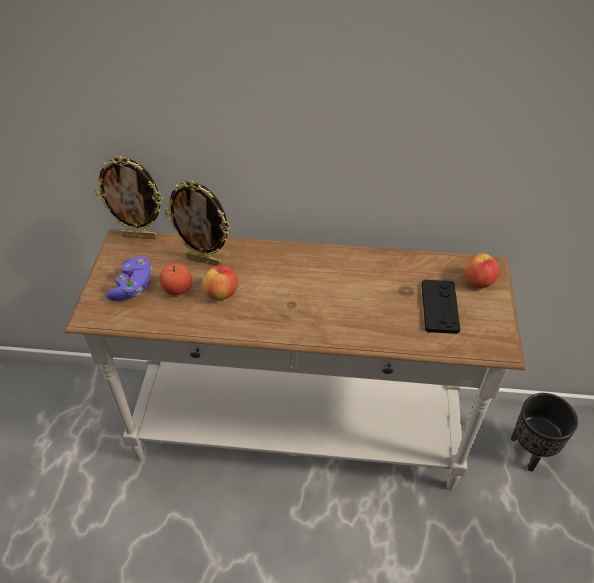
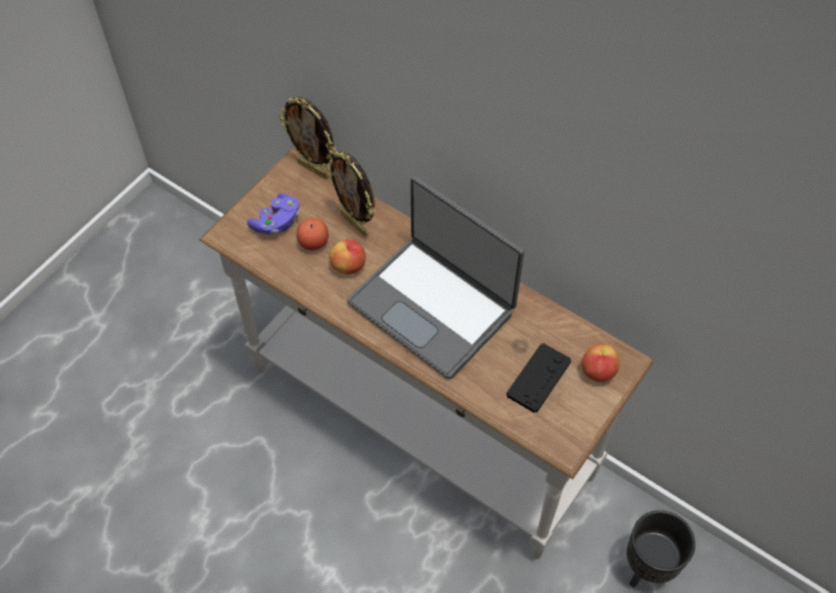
camera: 30 degrees right, 10 degrees up
none -> laptop [347,176,524,379]

